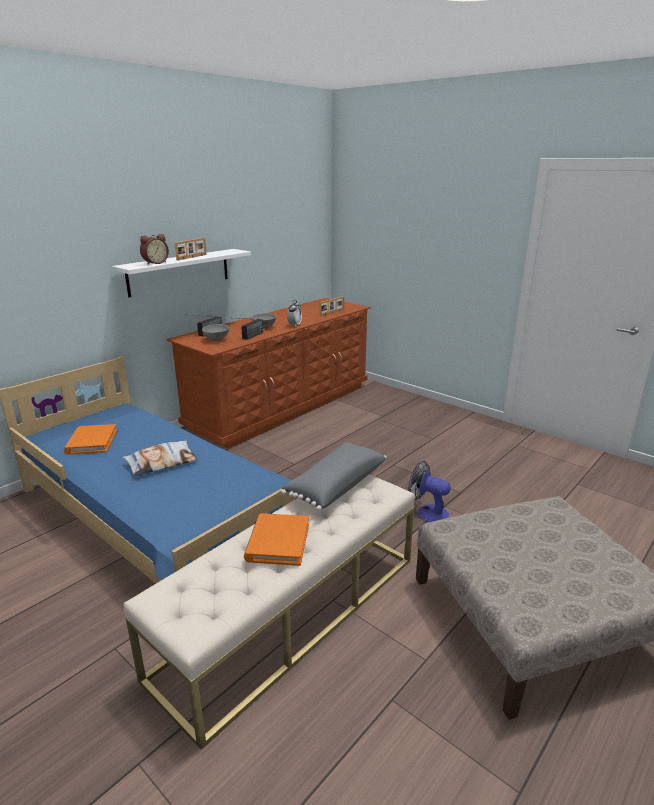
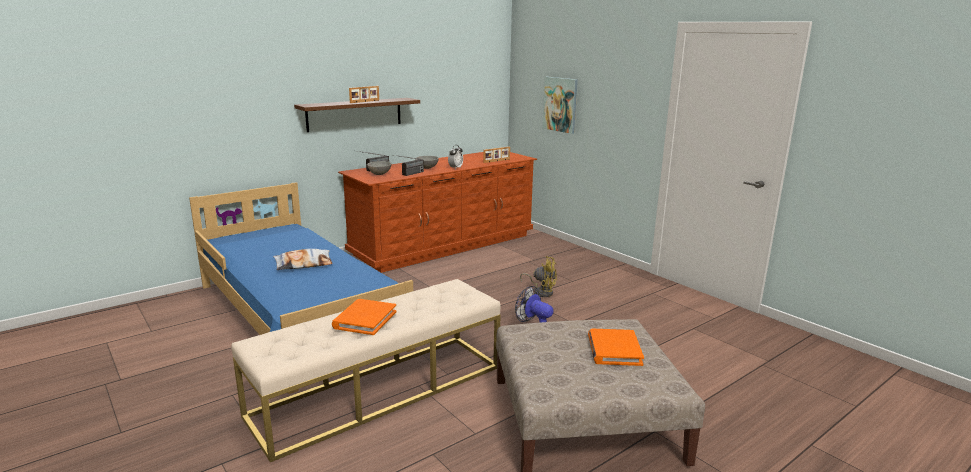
camera: 10 degrees right, 5 degrees down
orange book [64,424,117,455] -> orange book moved to [588,328,644,366]
white shelf [112,249,251,297] -> brown shelf [294,98,420,132]
alarm clock [140,234,169,265] -> none
grey pillow [281,442,387,511] -> none
none -> yellow fan [520,256,557,297]
none -> picture [543,77,578,134]

